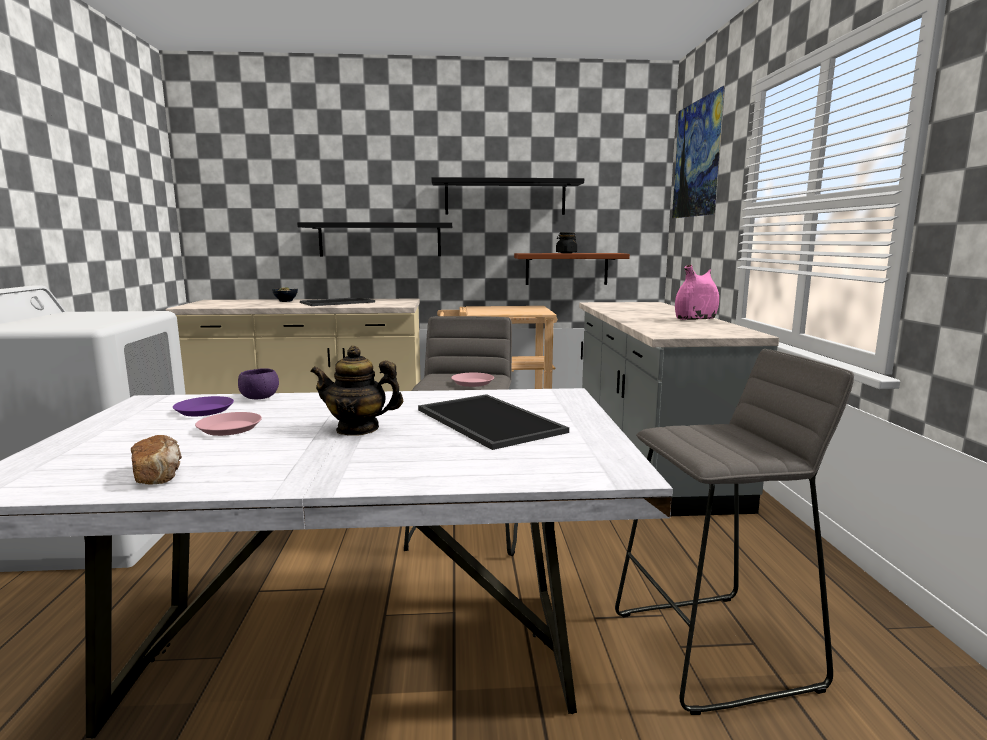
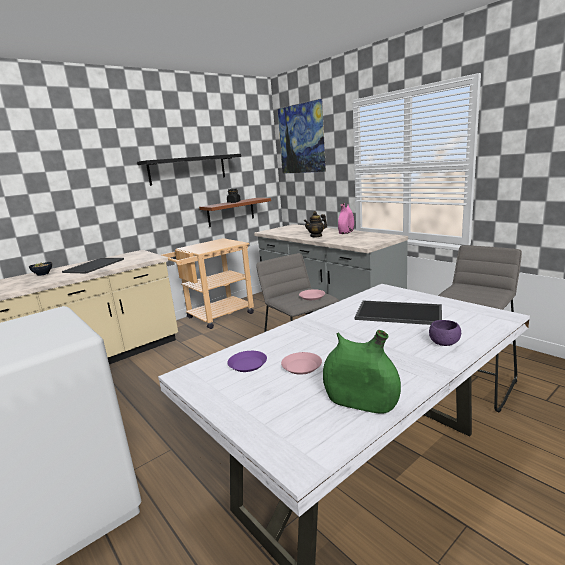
camera: 35 degrees left, 5 degrees up
bread [131,435,182,484] -> green vase [323,330,401,414]
purple bowl [238,369,279,399] -> purple bowl moved to [429,320,461,346]
black shelf [297,222,452,256] -> none
teapot [310,346,403,436] -> teapot moved to [304,211,327,238]

